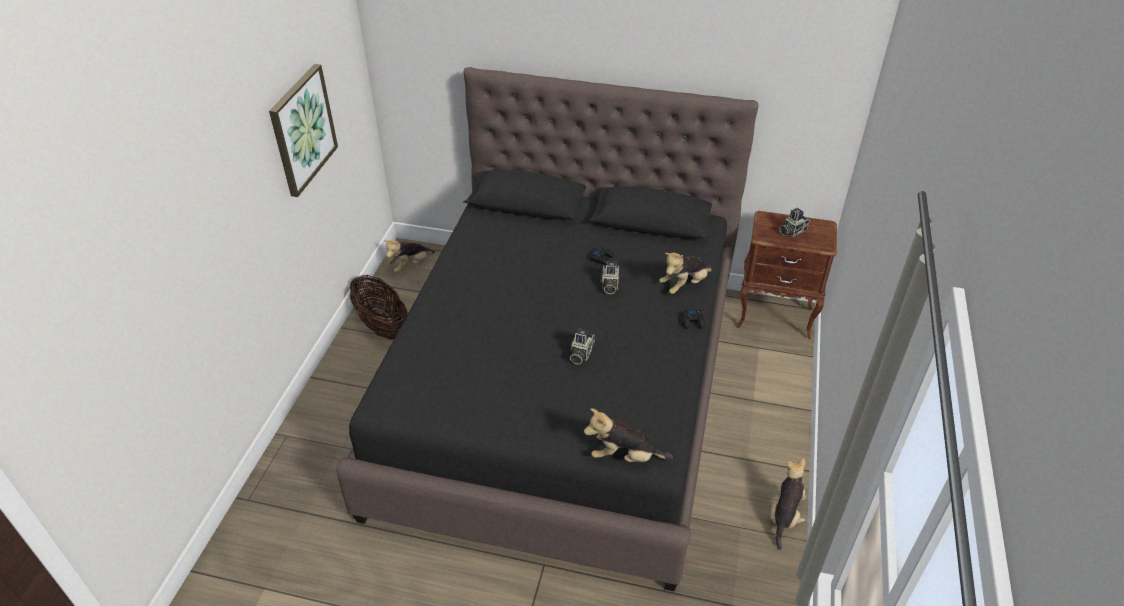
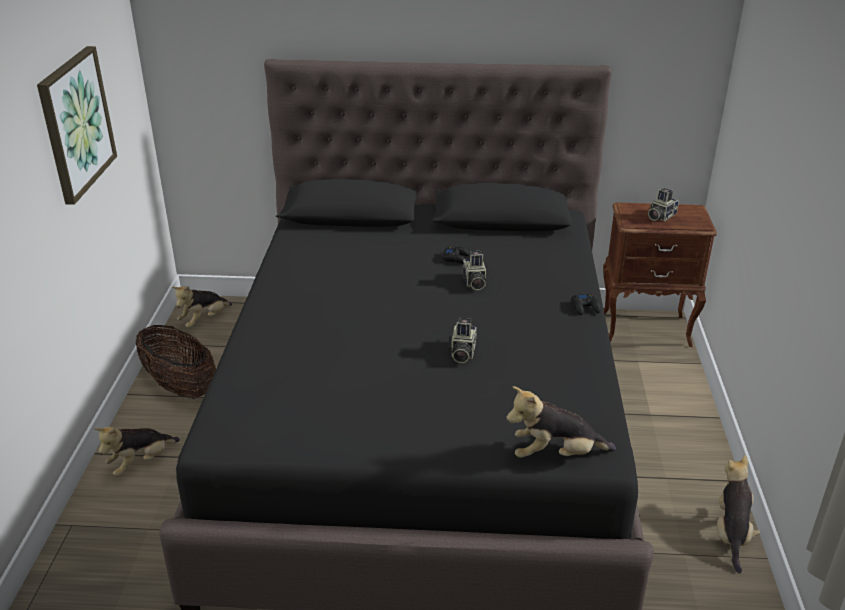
camera: 10 degrees left, 10 degrees down
plush toy [659,253,713,294] -> plush toy moved to [94,427,180,476]

